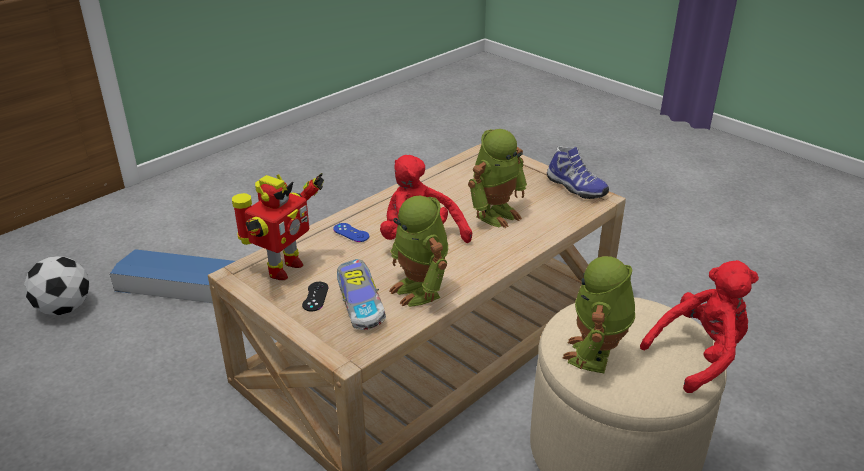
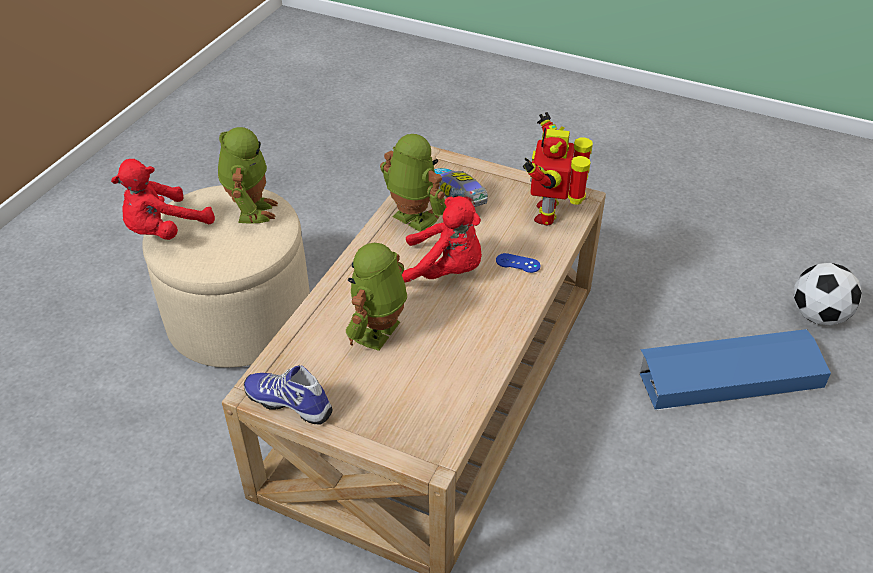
camera: 160 degrees right, 10 degrees up
black game controller [302,282,329,311] -> none

